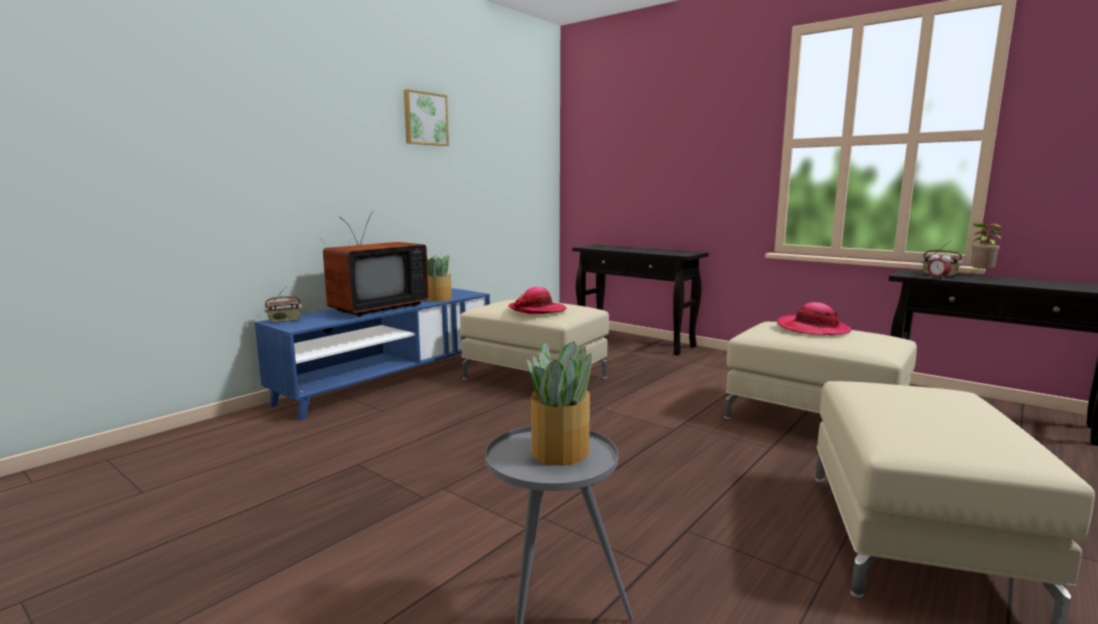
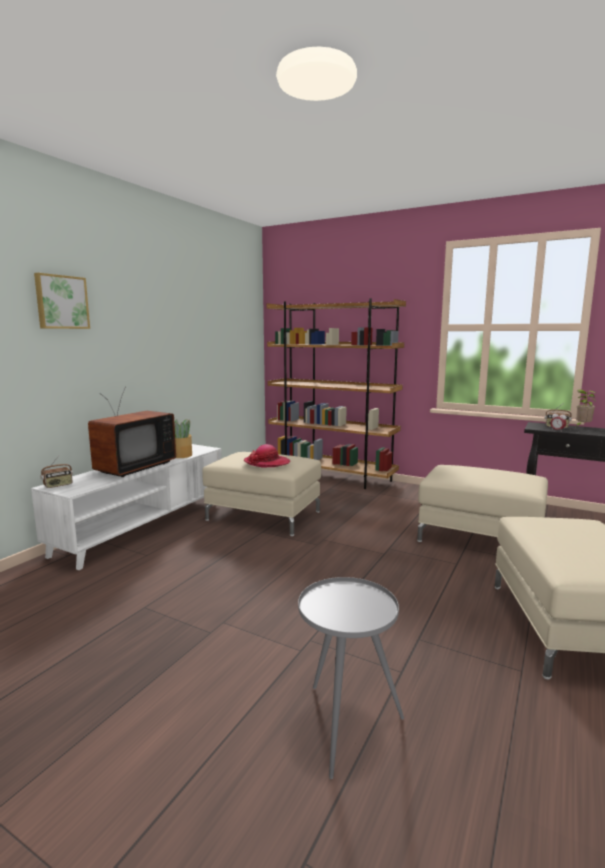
camera: 10 degrees left, 0 degrees up
blue tv stand [255,288,490,421] -> white tv stand [31,444,222,570]
picture [404,89,449,146] -> picture moved to [34,273,90,329]
potted plant [526,341,592,466] -> none
black console table [572,244,709,355] -> brown bookcase [267,298,406,489]
hat [777,302,852,335] -> none

